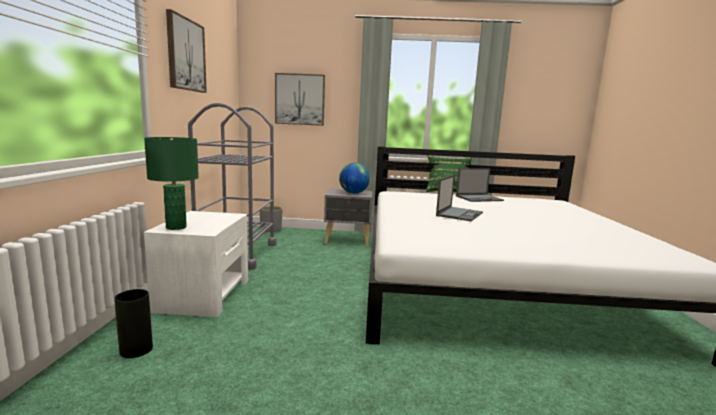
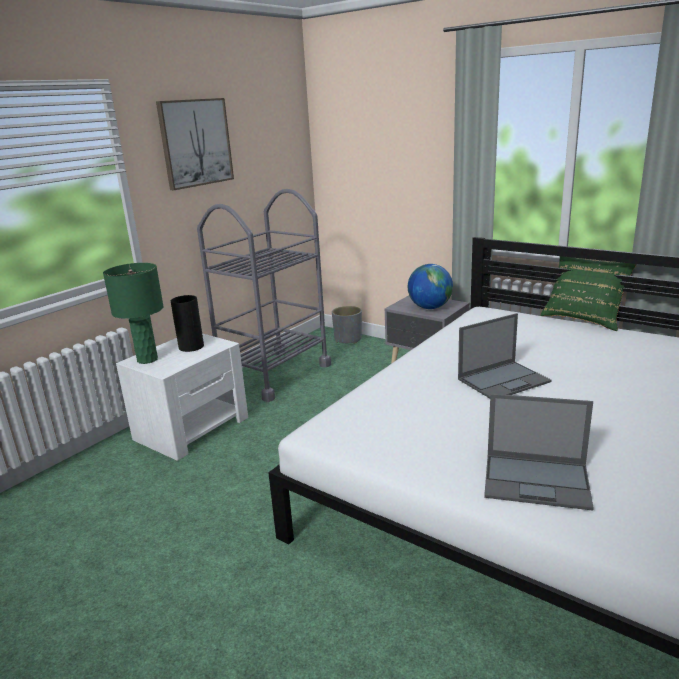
camera: 35 degrees right, 10 degrees up
vase [114,289,153,358] -> vase moved to [171,295,204,352]
picture [275,73,325,126] -> none
laptop [456,168,504,202] -> laptop moved to [484,394,594,511]

